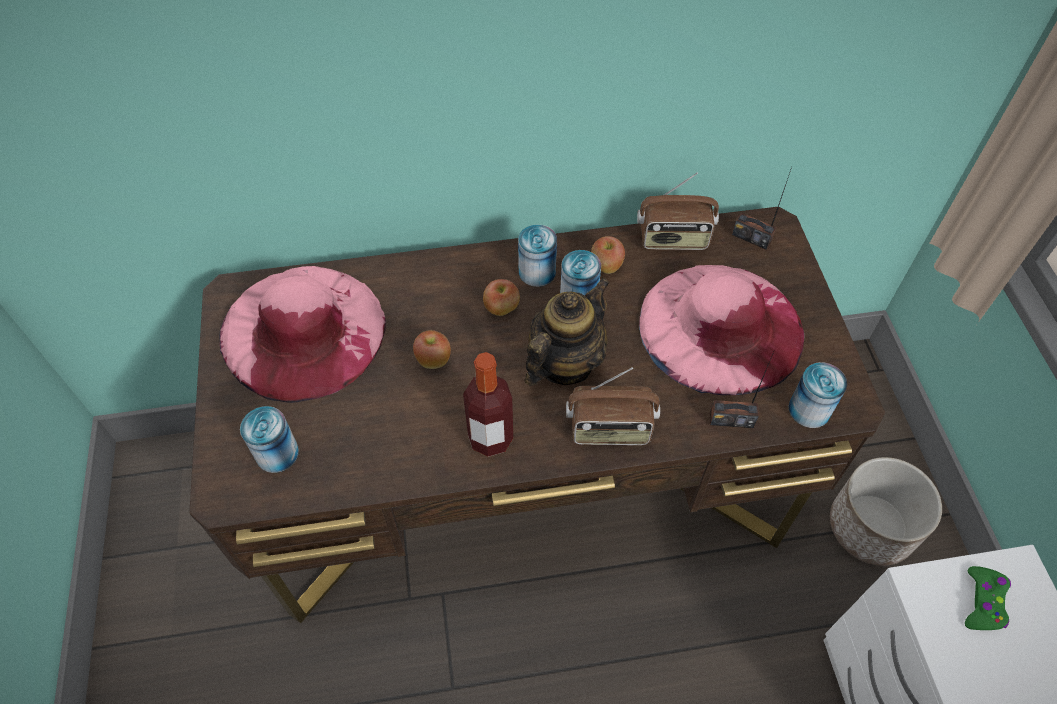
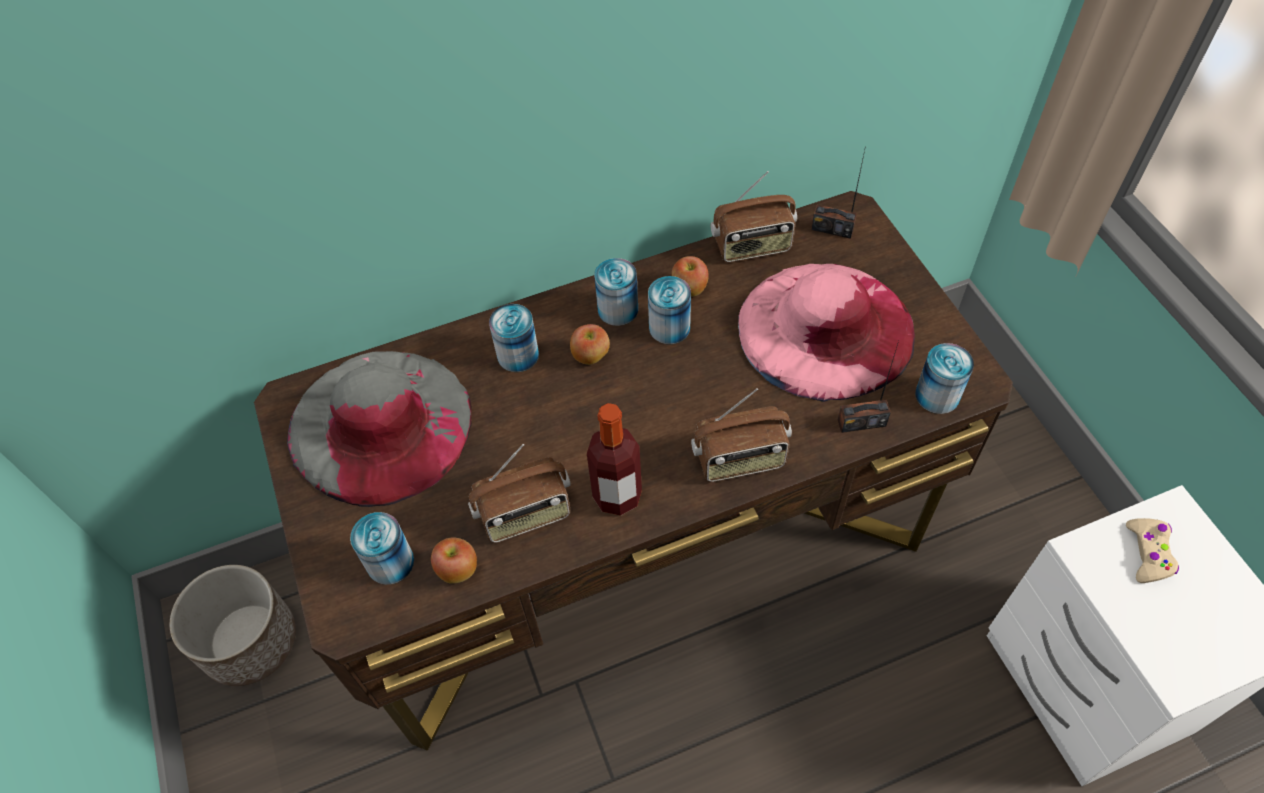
camera: 10 degrees left, 0 degrees up
pink hat [220,266,386,403] -> grey hat [287,351,472,507]
apple [413,330,451,369] -> apple moved to [431,537,477,584]
teapot [525,278,610,386] -> none
planter [830,457,942,566] -> planter moved to [170,565,296,686]
green game controller [965,566,1011,630] -> beige game controller [1126,518,1179,583]
none -> radio [468,444,571,543]
none -> can [489,304,539,372]

